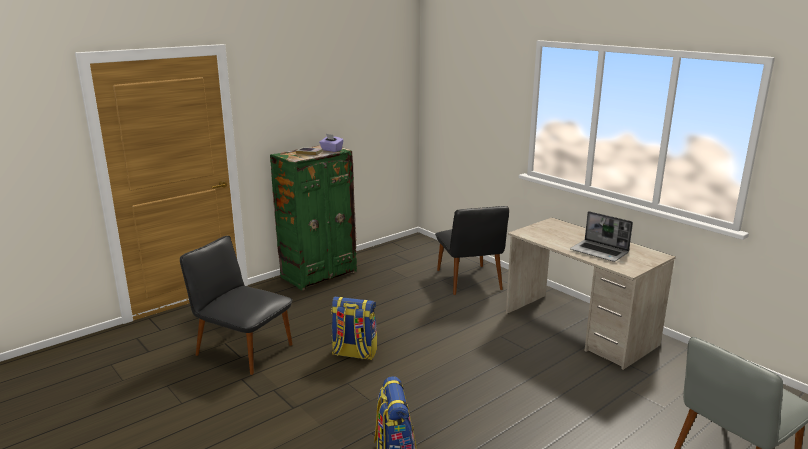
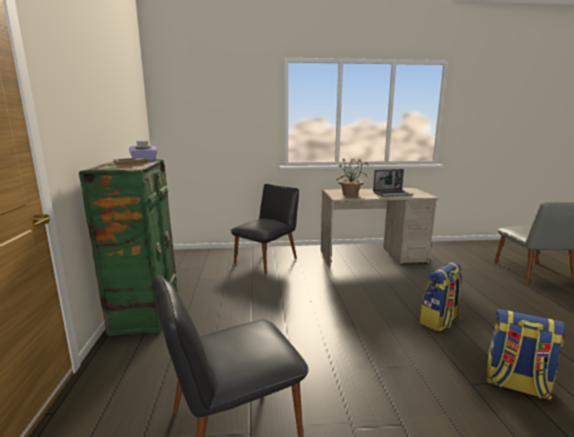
camera: 55 degrees left, 5 degrees down
backpack [331,297,377,360] -> backpack moved to [420,262,463,331]
black chair [435,206,509,295] -> black chair turned 75 degrees counterclockwise [231,184,299,274]
none -> potted plant [337,158,368,197]

